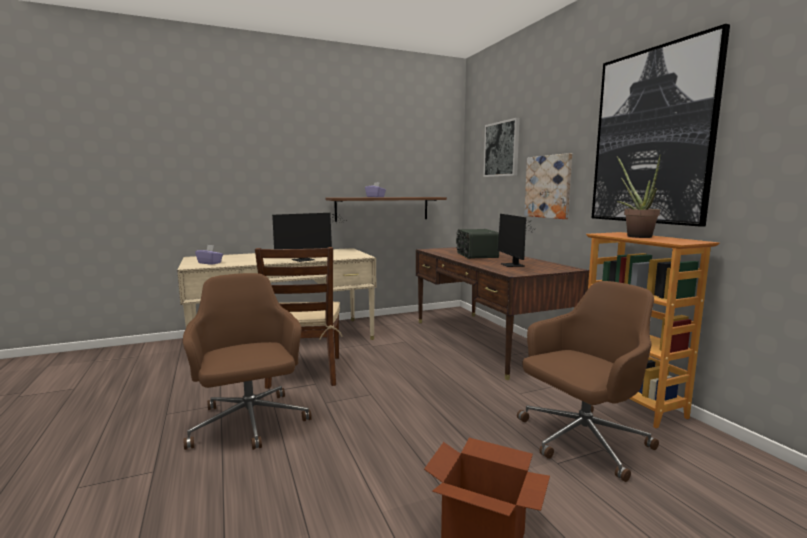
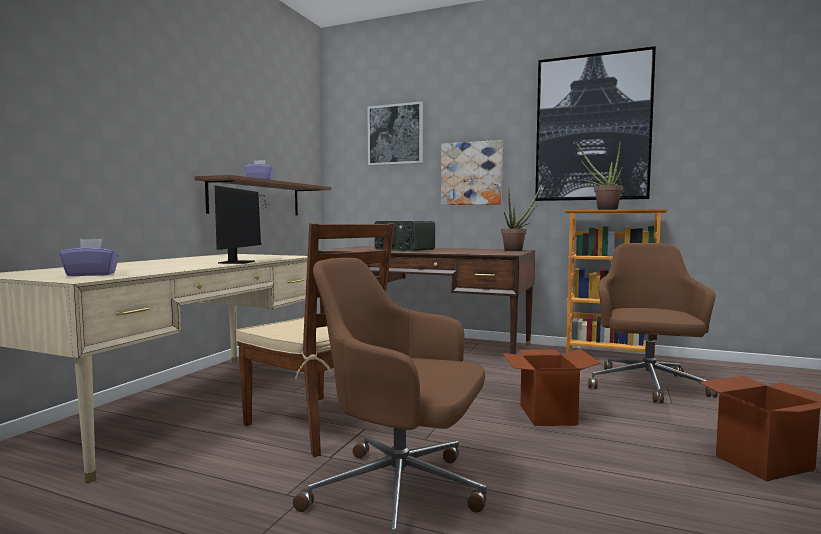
camera: 45 degrees left, 5 degrees down
monitor [498,214,533,267] -> none
none -> potted plant [501,185,542,251]
none -> cardboard box [502,349,600,426]

